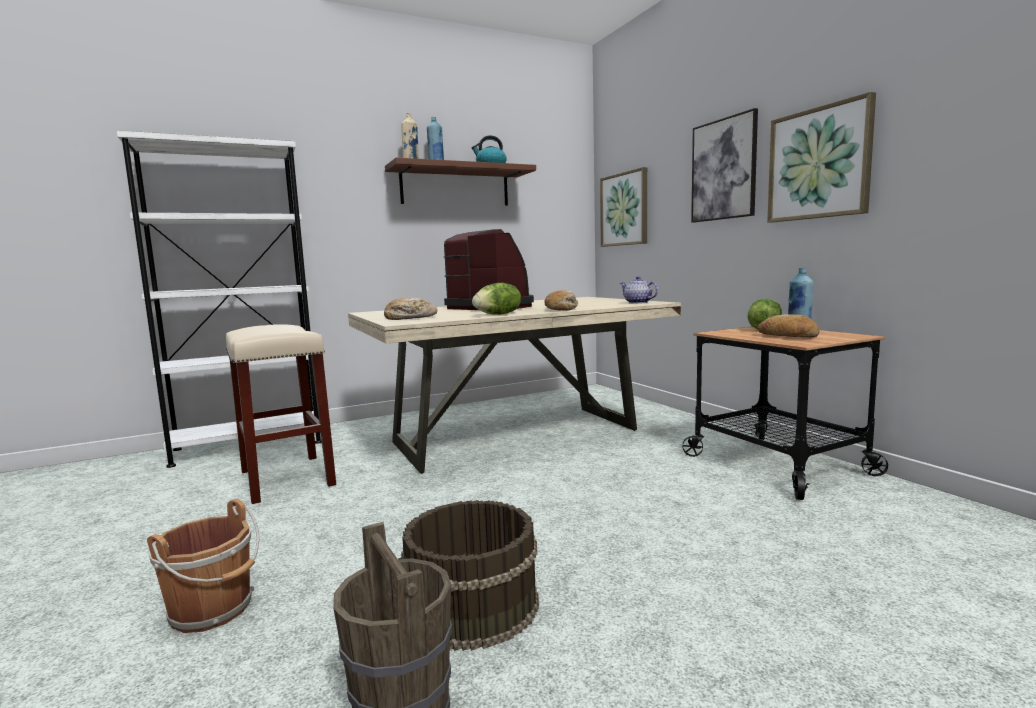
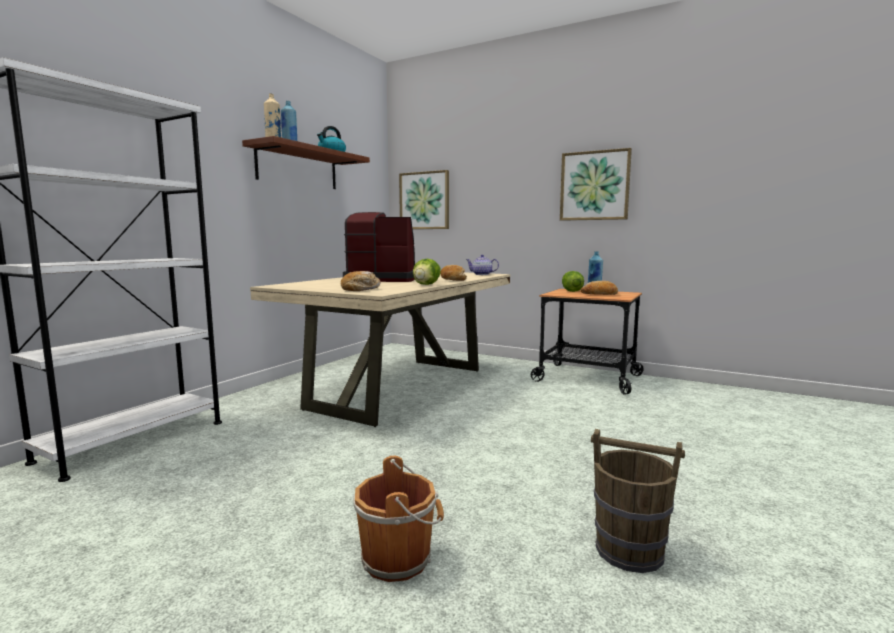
camera: 35 degrees left, 0 degrees up
beige stool [226,324,336,504] -> none
brown bucket [398,500,539,651] -> none
picture [691,108,758,223] -> none

